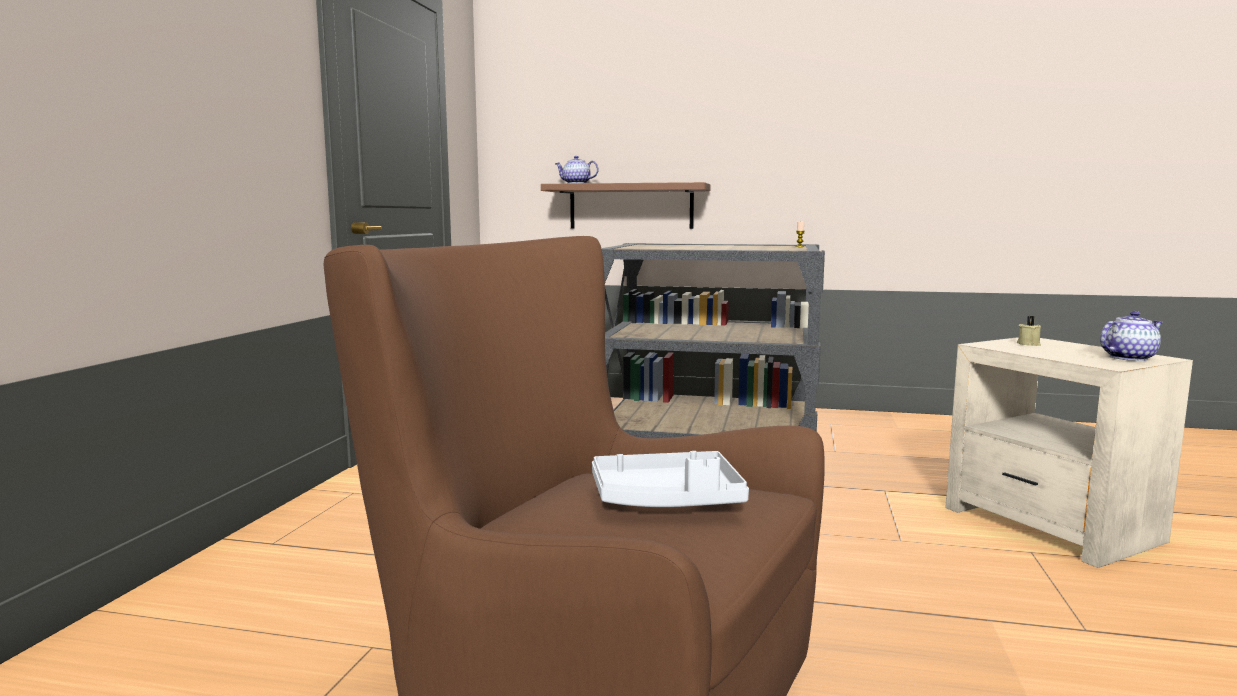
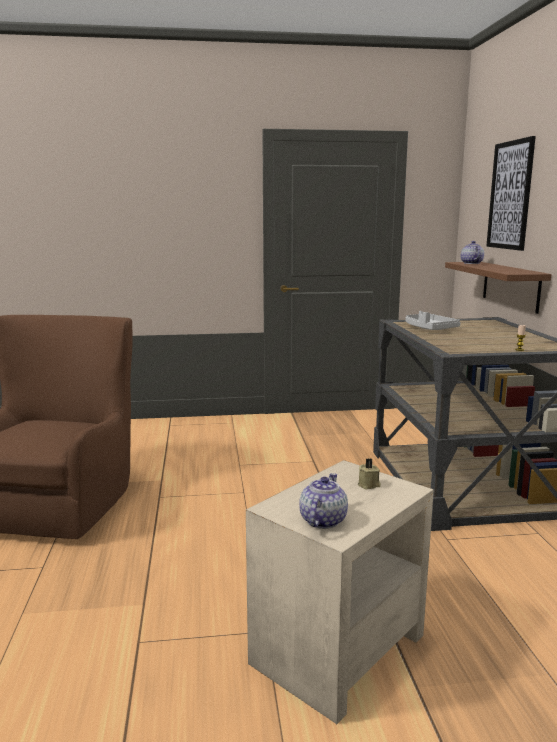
camera: 70 degrees right, 5 degrees up
grey tray [592,451,749,507] -> grey tray moved to [406,311,460,330]
teapot [1100,311,1163,361] -> teapot turned 120 degrees counterclockwise [299,473,348,529]
none -> picture [486,136,536,251]

